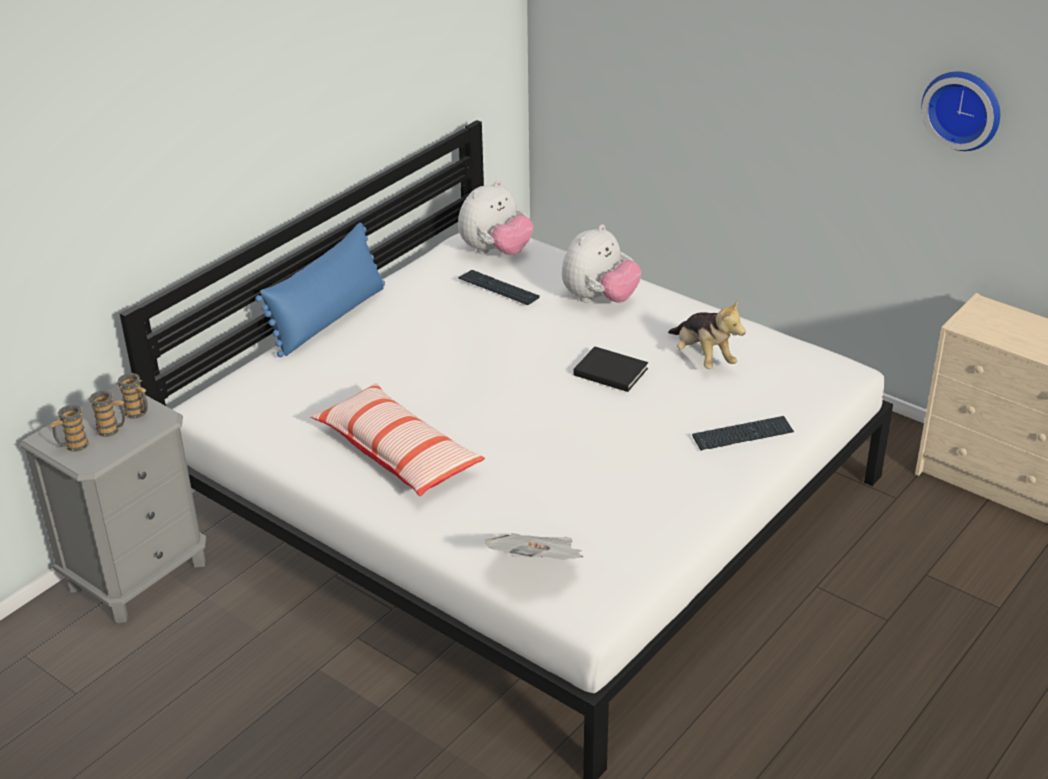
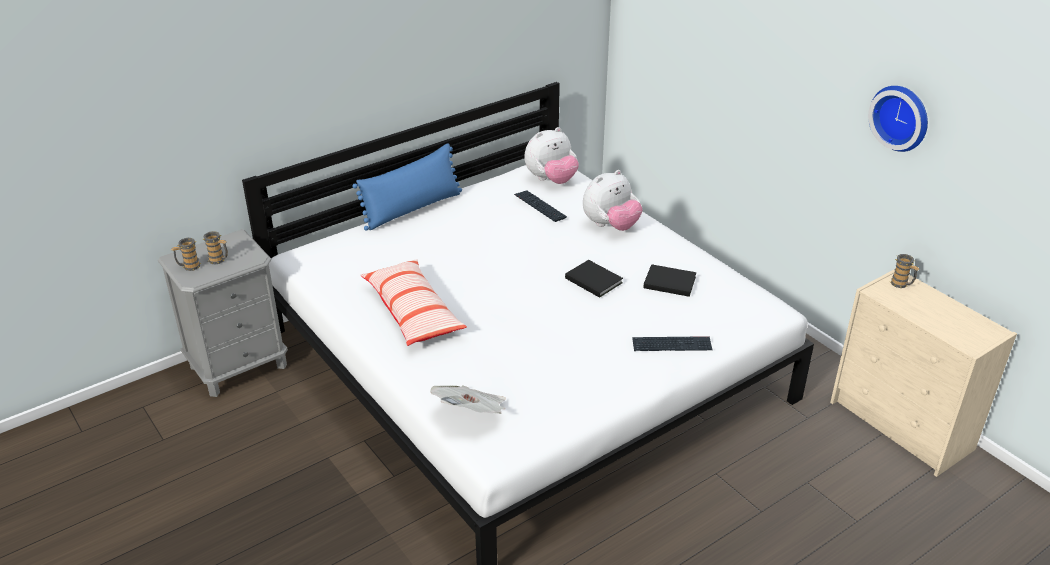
camera: 15 degrees right, 0 degrees up
mug [116,373,148,418] -> mug moved to [891,254,919,288]
plush toy [668,300,746,369] -> black book [643,264,696,297]

